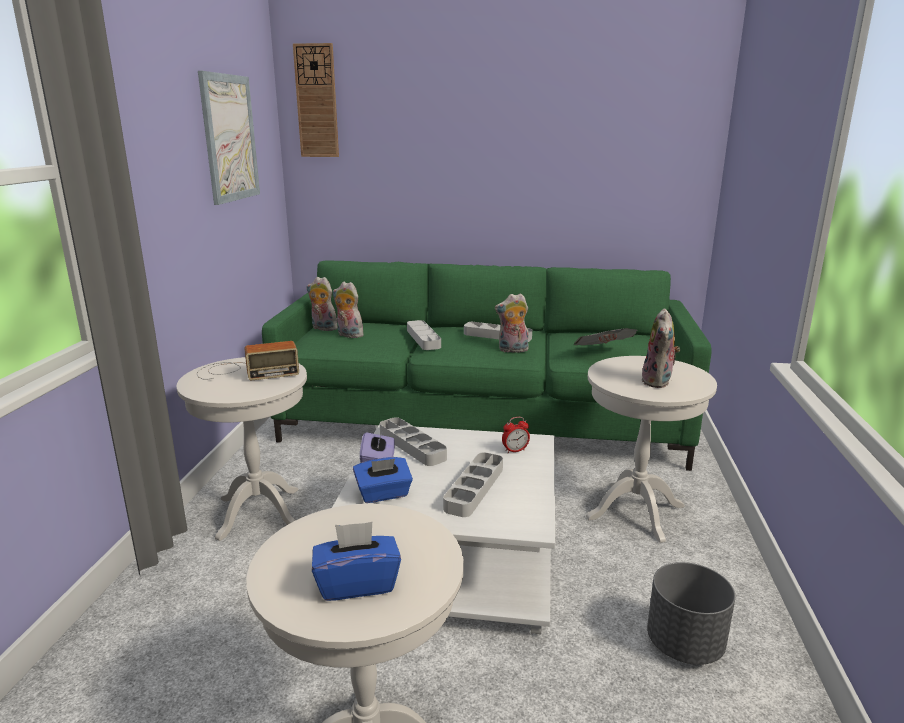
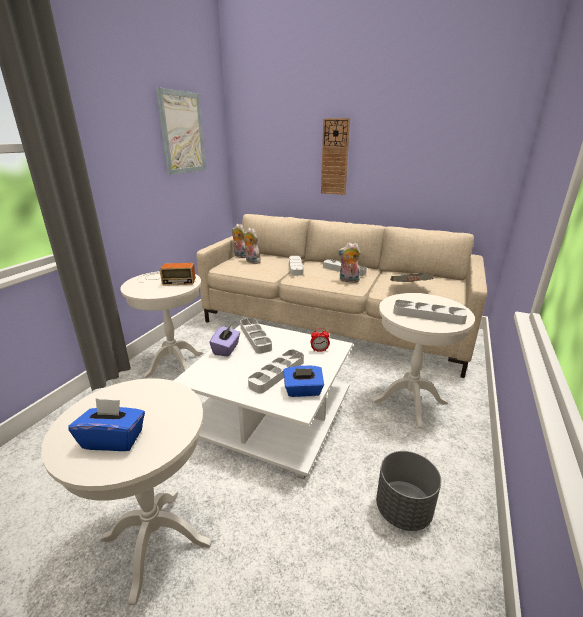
camera: 15 degrees right, 5 degrees up
green sofa [262,261,712,471] -> beige sofa [197,214,487,378]
wall clock [293,43,339,157] -> wall clock moved to [321,118,350,195]
blue tissue box [353,457,413,503] -> blue tissue box moved to [283,365,324,397]
plush toy [641,308,680,388] -> grey tray [393,300,467,325]

